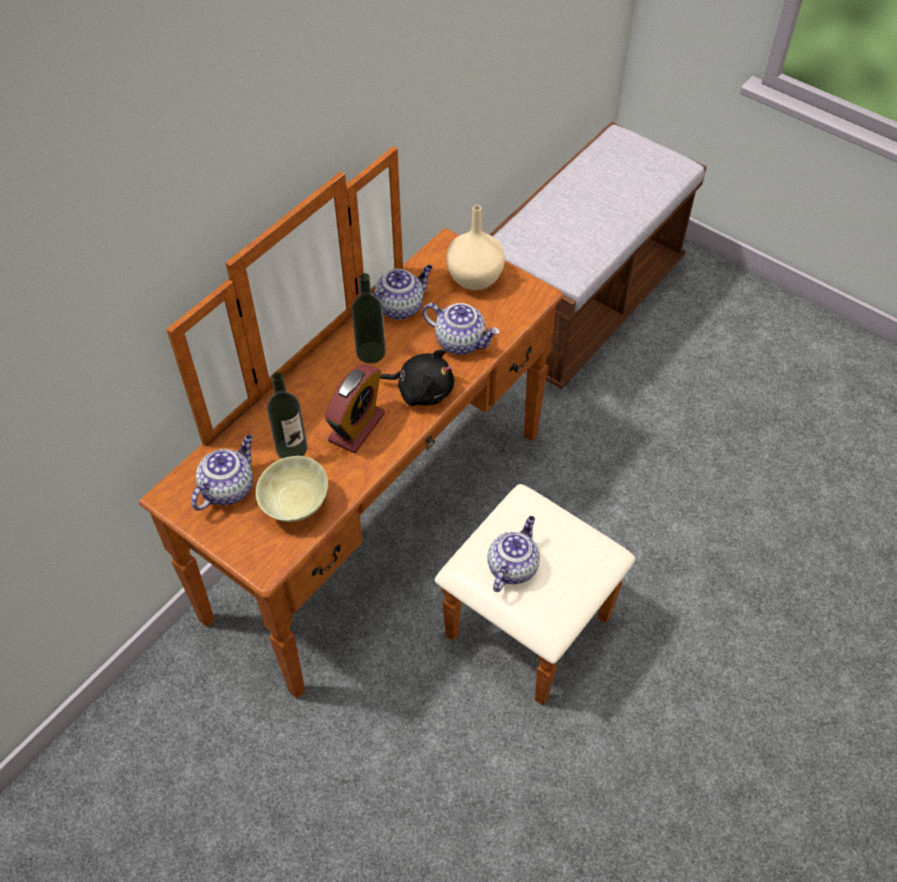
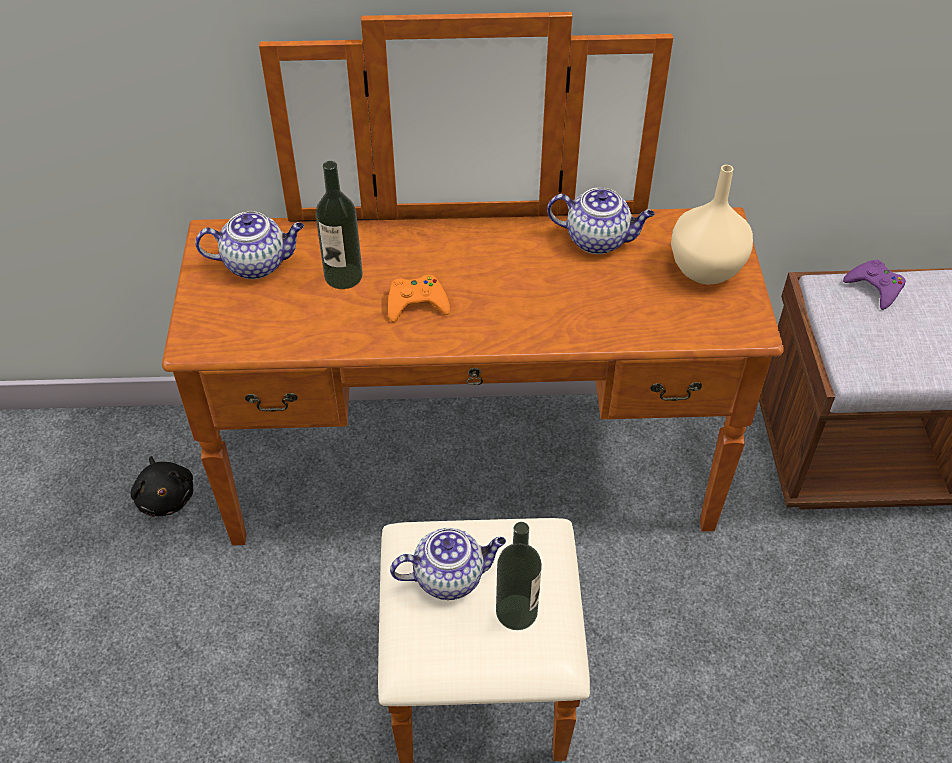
camera: 50 degrees right, 5 degrees down
beige bowl [256,456,328,522] -> none
alarm clock [324,363,385,453] -> orange game controller [388,275,450,322]
bottle [352,273,386,364] -> bottle moved to [496,522,542,630]
black plush toy [380,349,454,406] -> black plush toy moved to [131,456,193,516]
teapot [422,303,500,355] -> none
none -> purple game controller [843,259,906,310]

